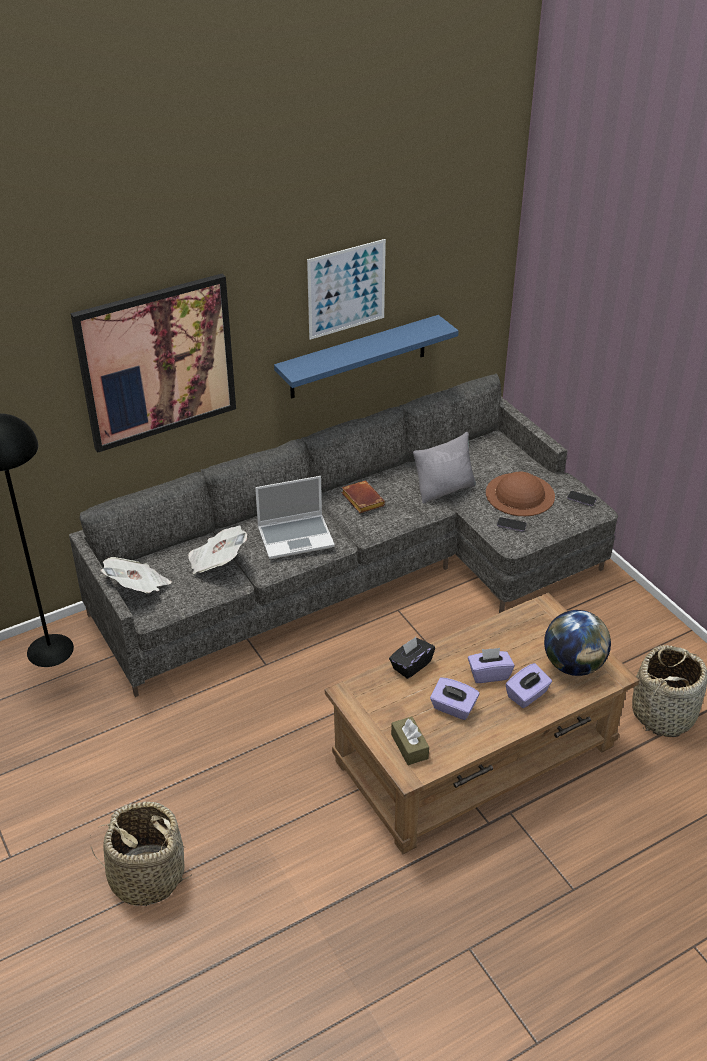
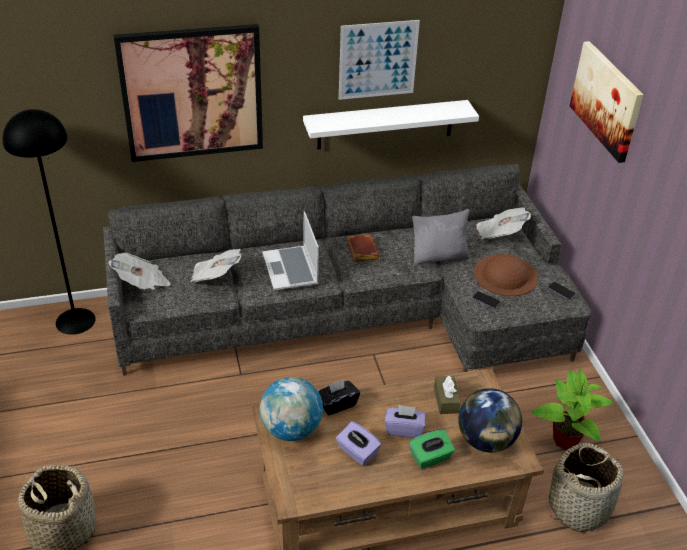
camera: 15 degrees right, 0 degrees up
laptop [255,476,335,559] -> laptop turned 75 degrees clockwise [262,211,319,290]
blue shelf [274,315,459,399] -> white shelf [303,100,479,149]
brown tissue box [391,716,429,765] -> brown tissue box moved to [434,375,461,414]
purple tissue box [505,663,552,708] -> green tissue box [409,429,455,469]
none -> globe [260,377,323,441]
none -> newspaper [476,207,531,239]
none -> potted plant [531,369,614,450]
none -> picture [570,41,643,163]

